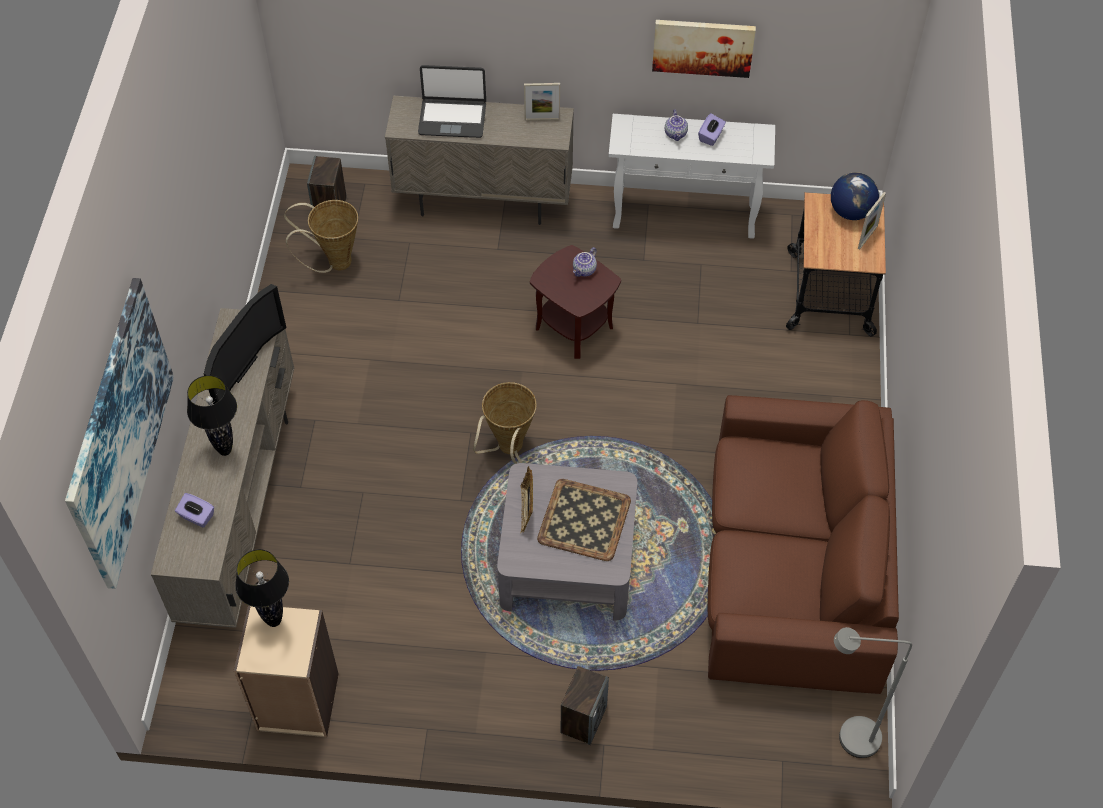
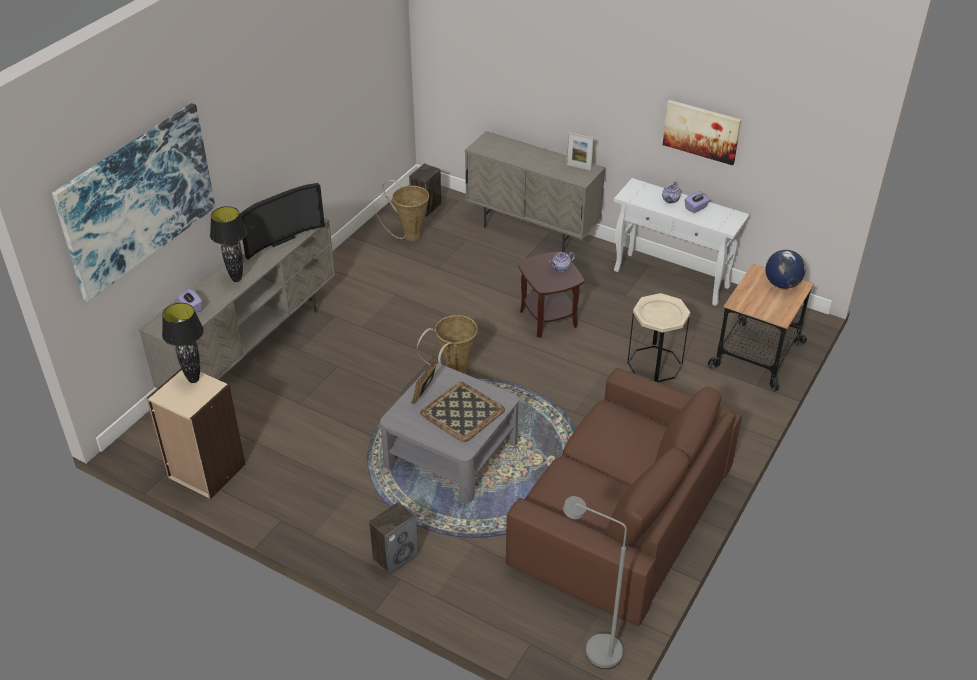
camera: 25 degrees right, 15 degrees down
laptop [418,65,486,138] -> none
picture frame [858,192,886,249] -> none
none -> beige side table [627,293,690,382]

